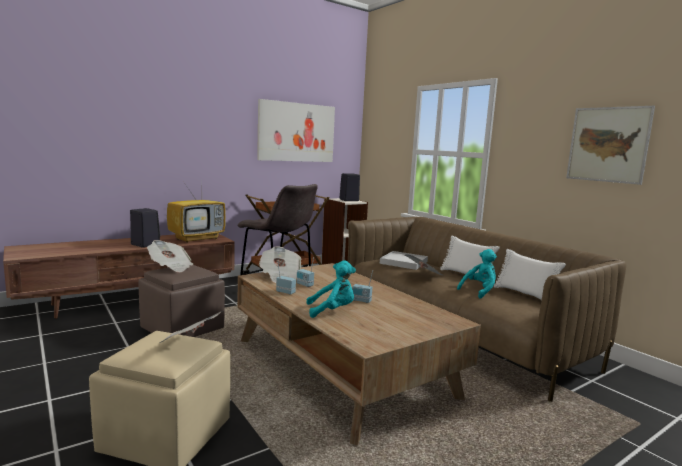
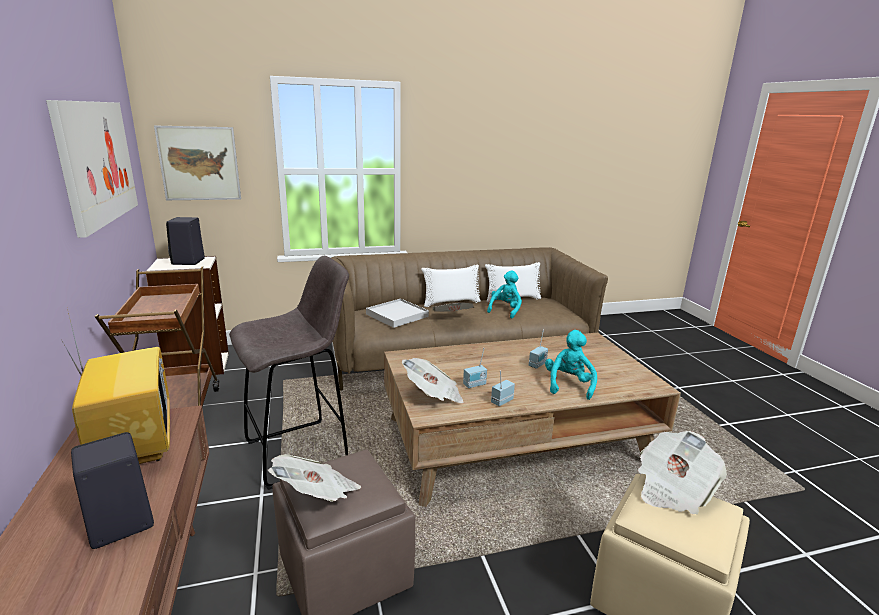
camera: 70 degrees left, 10 degrees up
turquoise plush toy [457,249,497,298] -> turquoise plush toy turned 45 degrees clockwise [487,270,522,319]
picture [566,106,655,185] -> picture moved to [154,125,241,200]

